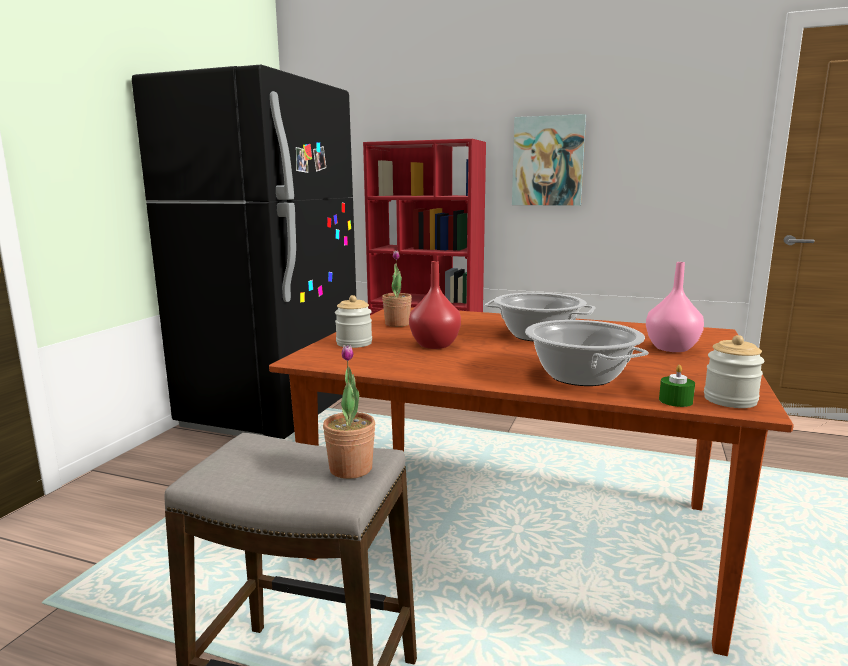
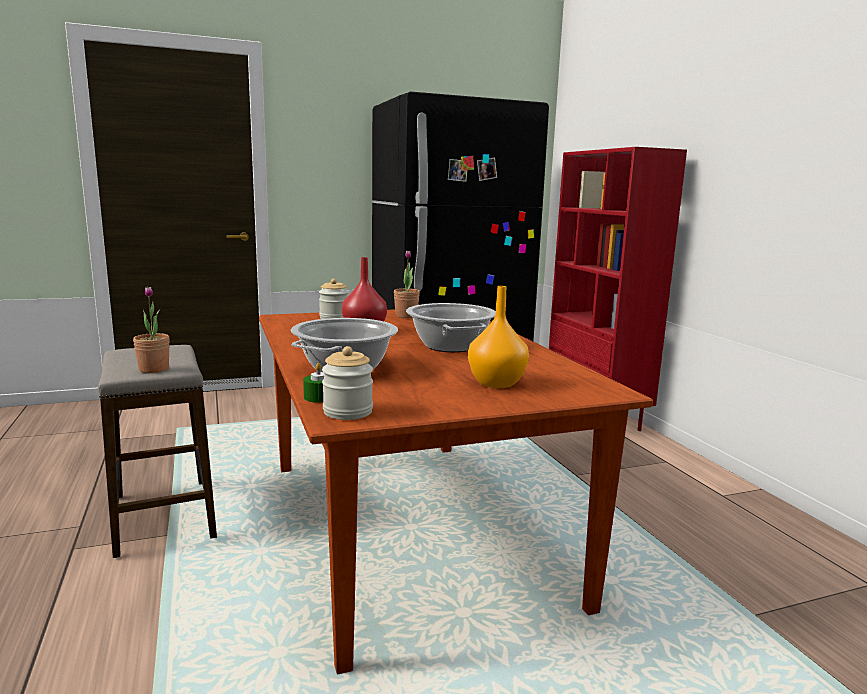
camera: 50 degrees right, 0 degrees up
picture [512,114,586,206] -> none
pink vase [646,262,704,352] -> orange vase [468,286,529,388]

